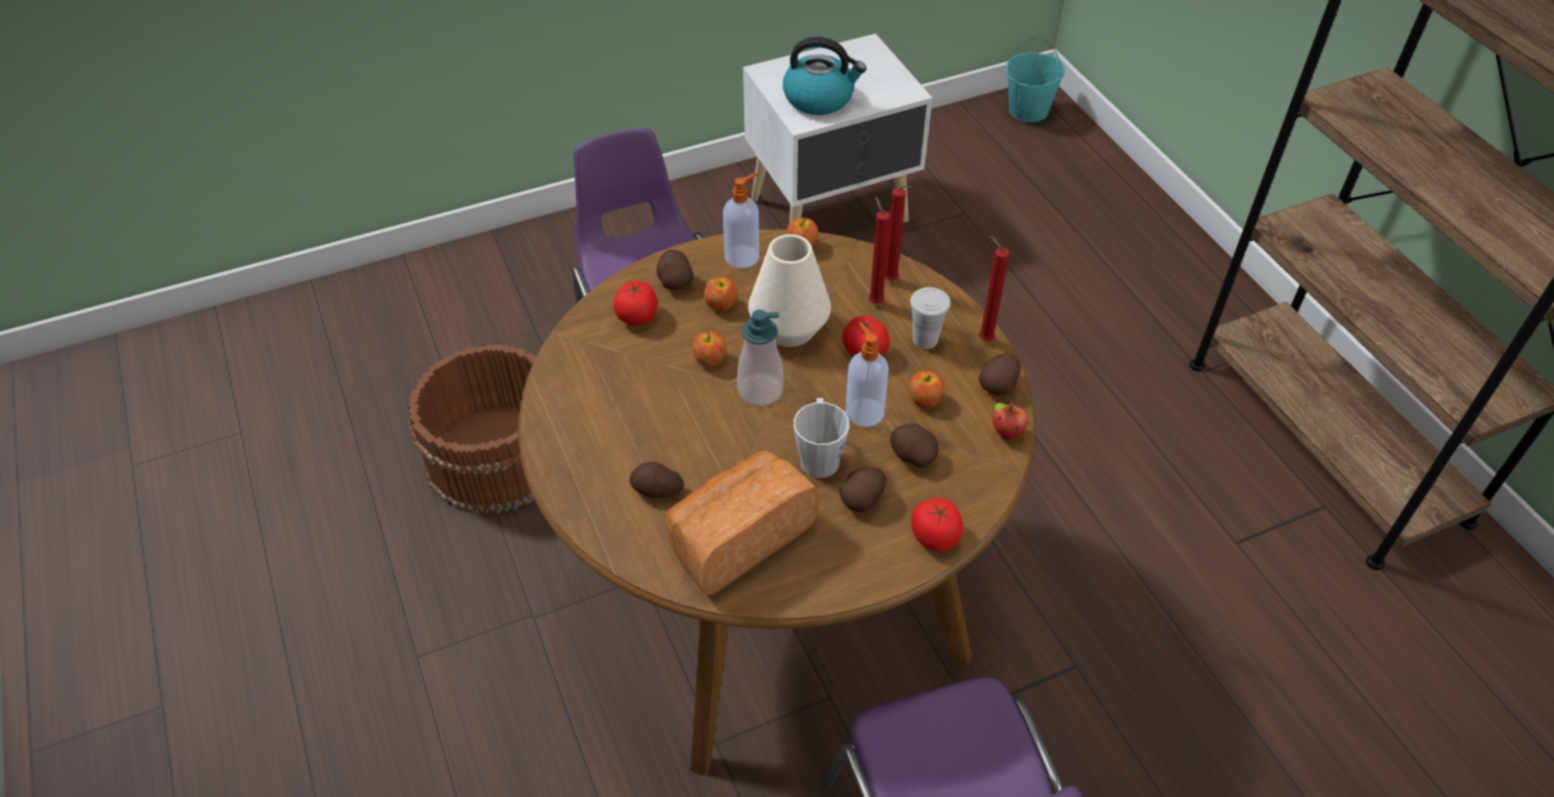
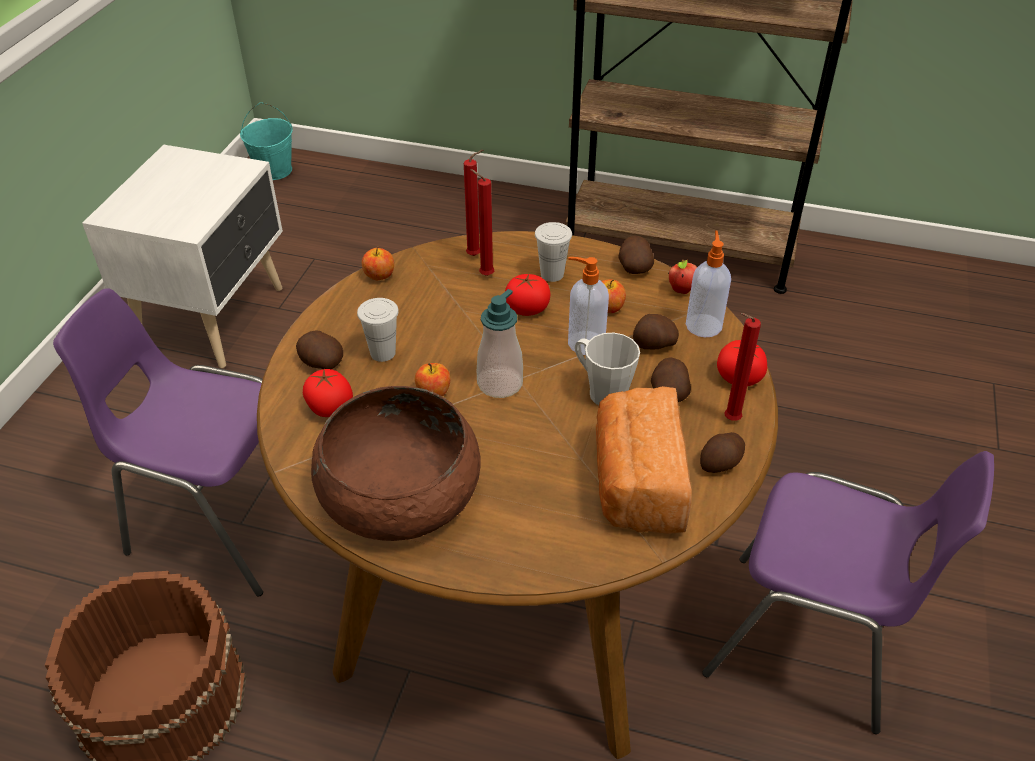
camera: 50 degrees left, 5 degrees down
potato [629,462,684,498] -> potato moved to [700,432,745,473]
apple [704,277,738,312] -> white cup [357,298,399,362]
soap dispenser [723,173,759,268] -> soap dispenser moved to [686,230,731,337]
white vase [748,234,831,347] -> none
kettle [783,37,866,115] -> none
red candle [979,236,1009,341] -> red candle moved to [724,313,761,421]
none -> brown bowl [311,386,481,541]

